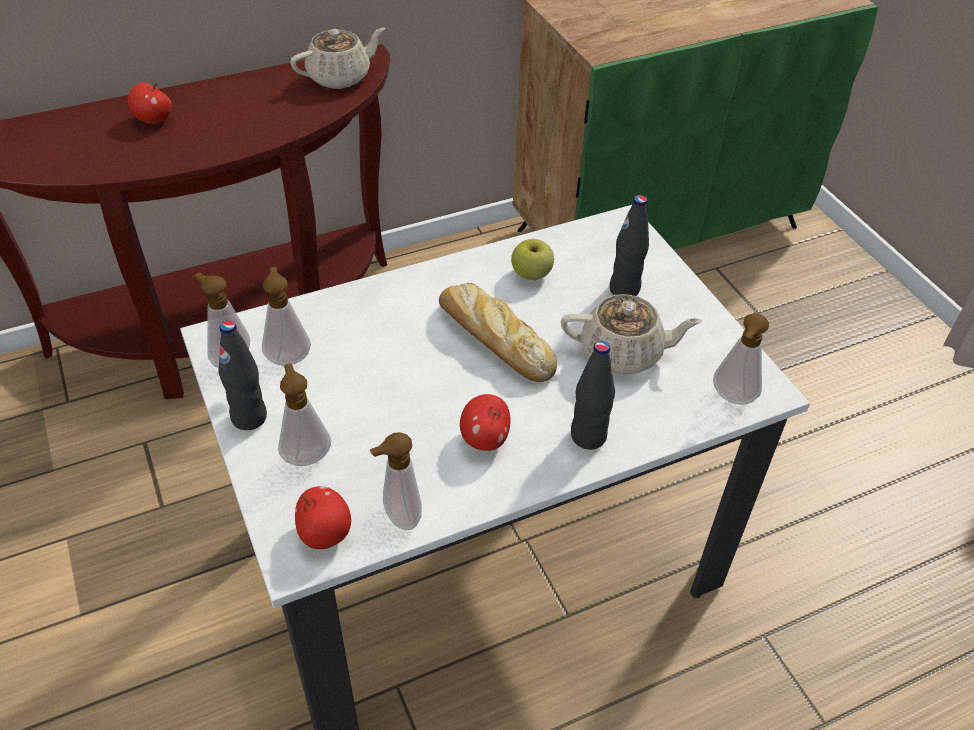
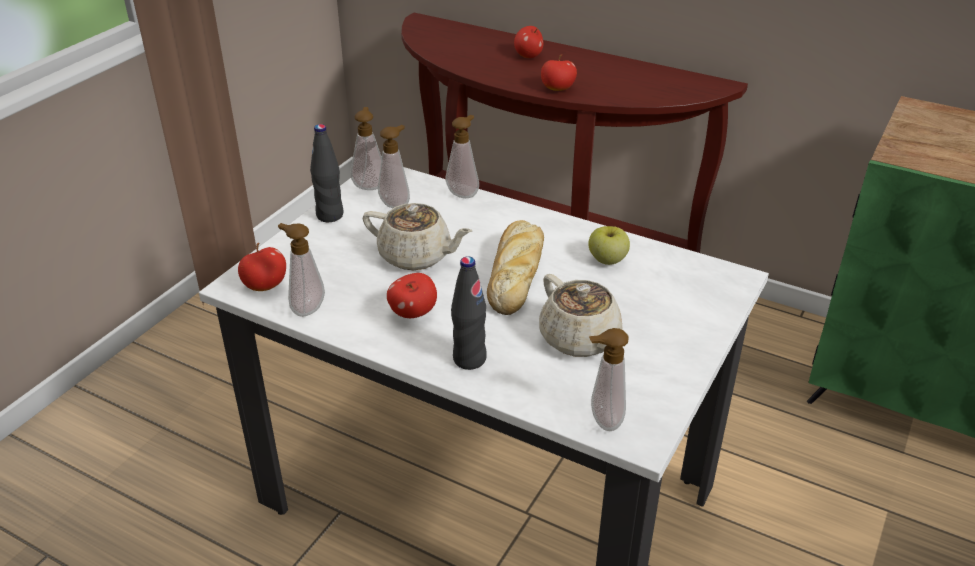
camera: 55 degrees right, 10 degrees down
soap dispenser [278,363,331,466] -> soap dispenser moved to [446,115,479,198]
beige teapot [290,27,385,89] -> beige teapot moved to [362,203,472,270]
black bottle [609,195,649,296] -> none
none -> apple [541,54,577,91]

